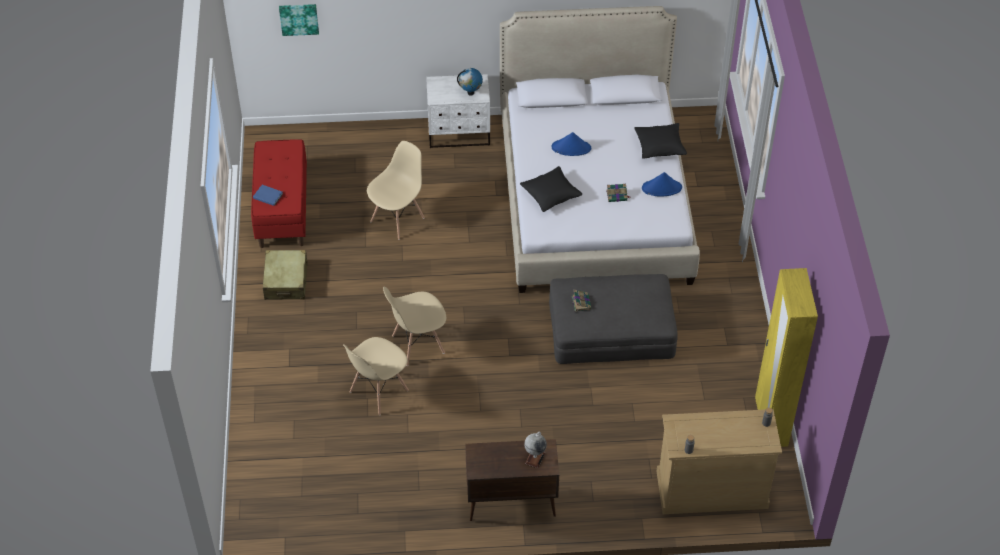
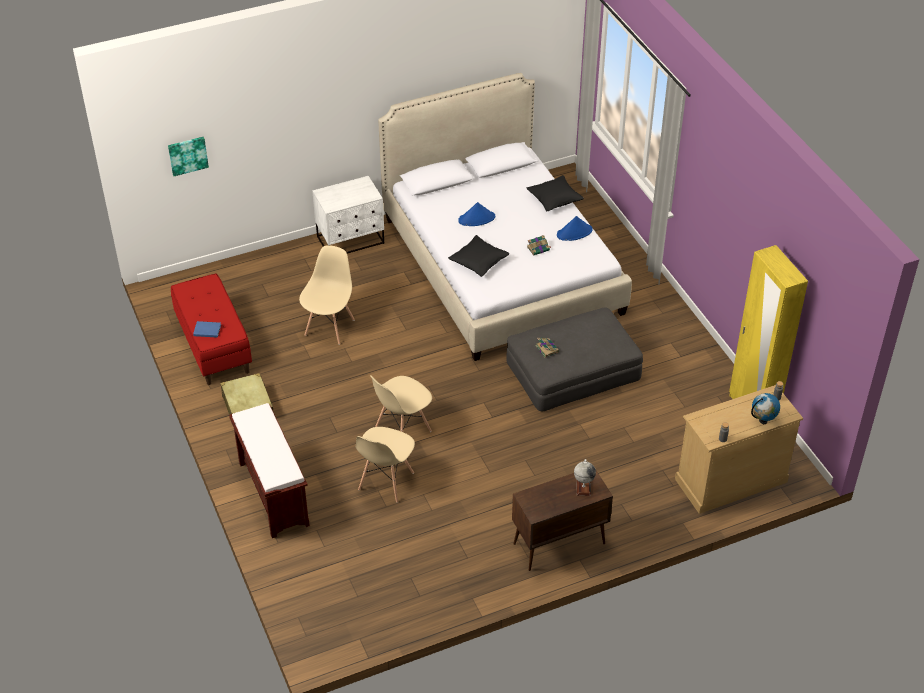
camera: 20 degrees left, 5 degrees down
globe [457,68,483,96] -> globe moved to [751,393,780,424]
none -> brown bench [229,403,310,538]

